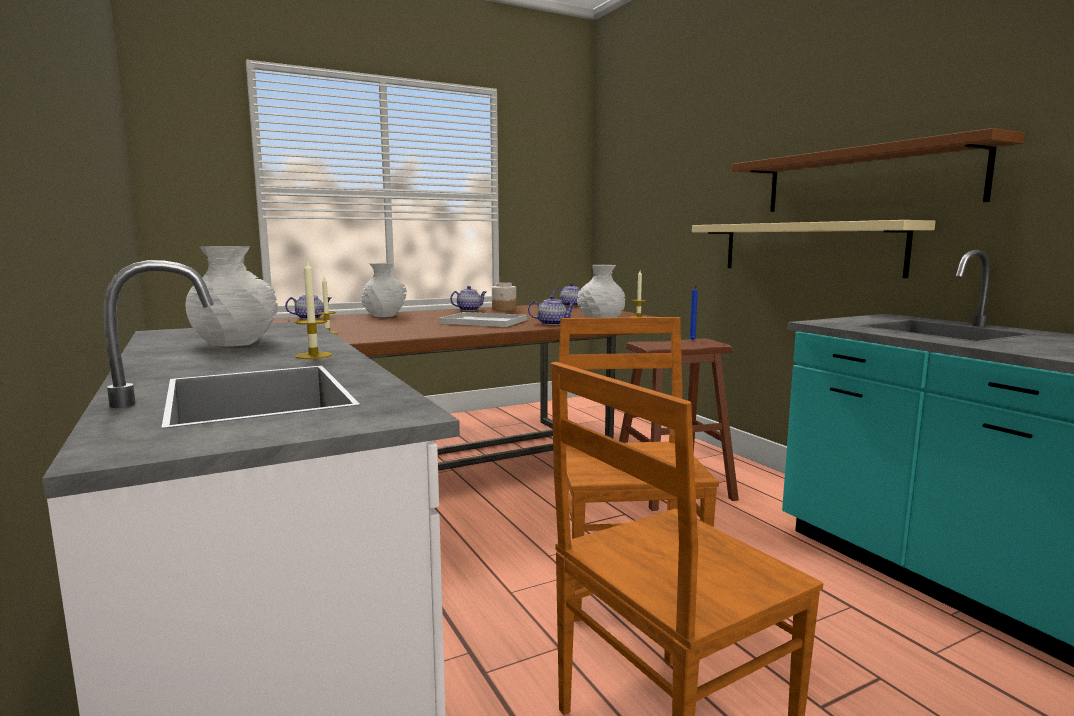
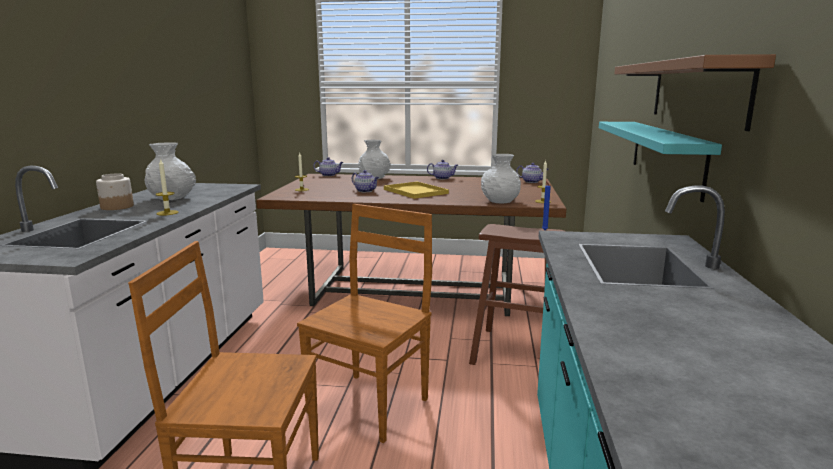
camera: 35 degrees right, 5 degrees up
white tray [439,312,527,327] -> yellow tray [384,182,449,199]
jar [492,282,516,311] -> jar moved to [96,174,134,210]
teapot [528,295,576,325] -> teapot moved to [352,170,379,192]
beige shelf [692,220,935,278] -> turquoise shelf [599,122,722,202]

